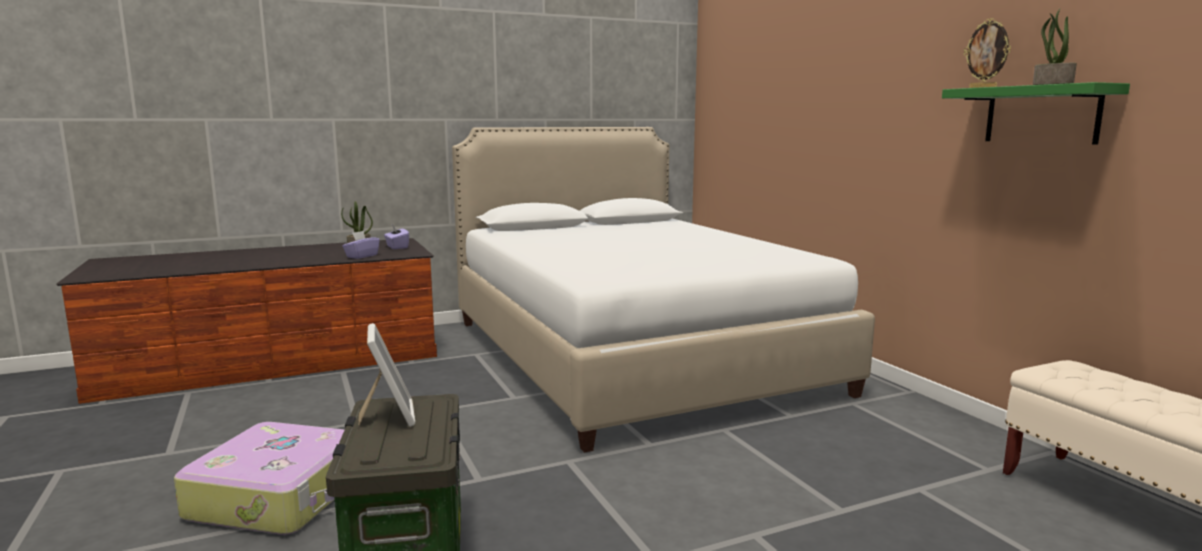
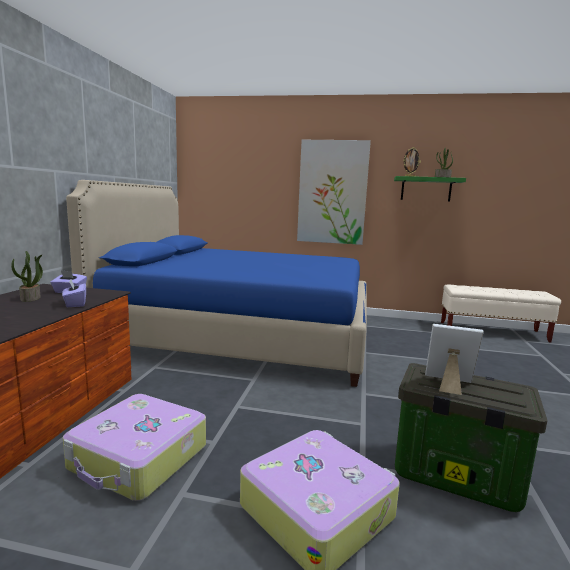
camera: 55 degrees left, 0 degrees up
white bed [452,127,875,453] -> blue bed [66,180,367,387]
none -> suitcase [63,394,206,501]
none -> picture [297,140,371,245]

